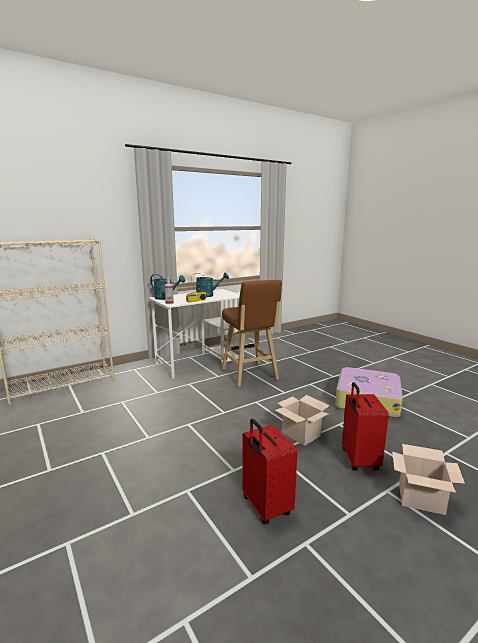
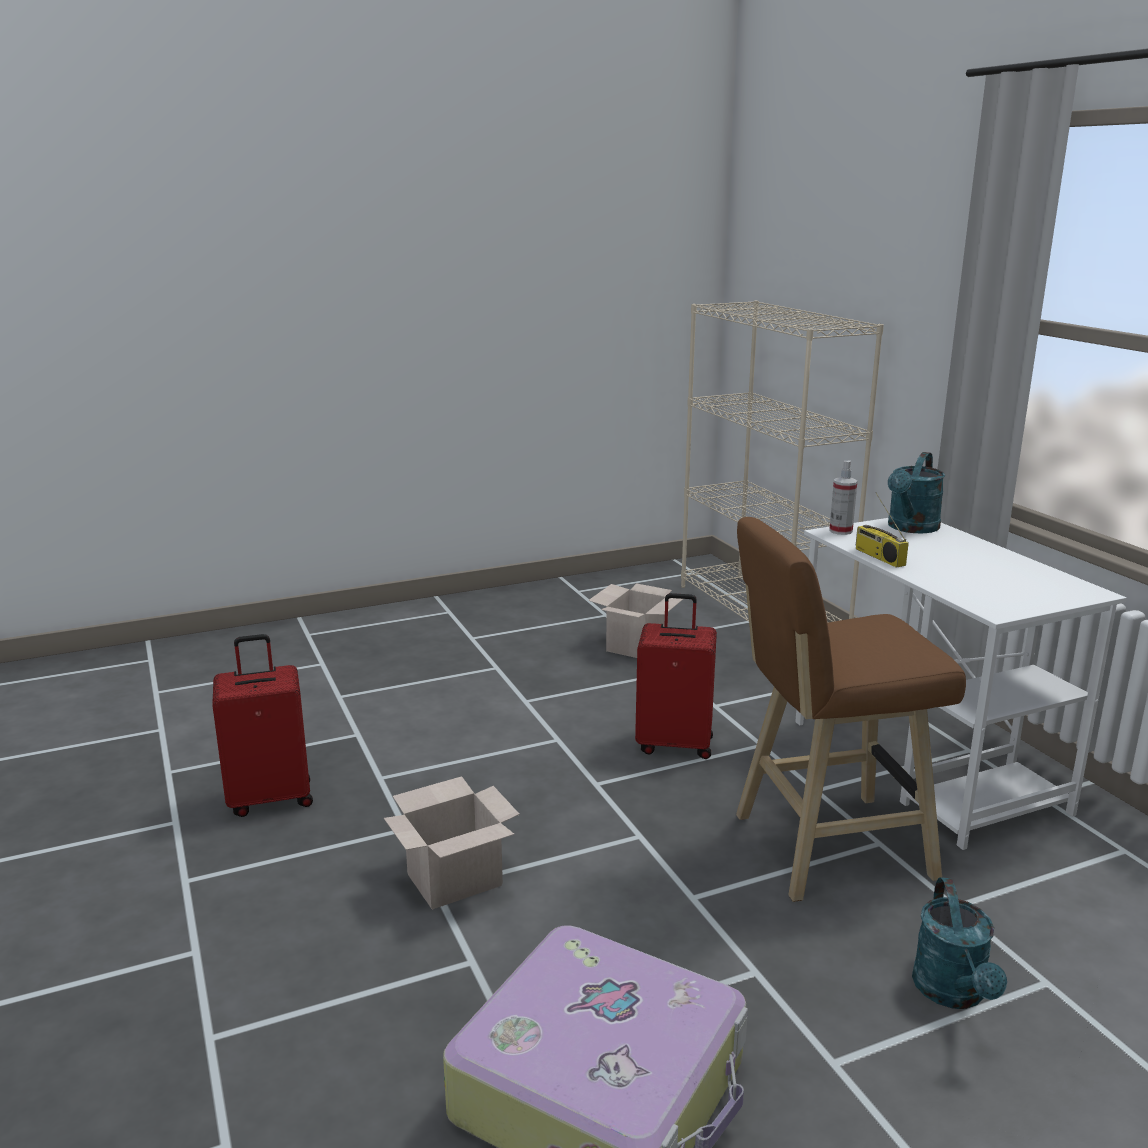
camera: 100 degrees right, 5 degrees up
turquoise watering can [191,272,229,297] -> turquoise watering can moved to [912,878,1007,1009]
red suitcase [342,382,389,470] -> red suitcase moved to [635,593,717,759]
cardboard box [392,444,465,515] -> cardboard box moved to [588,583,683,658]

